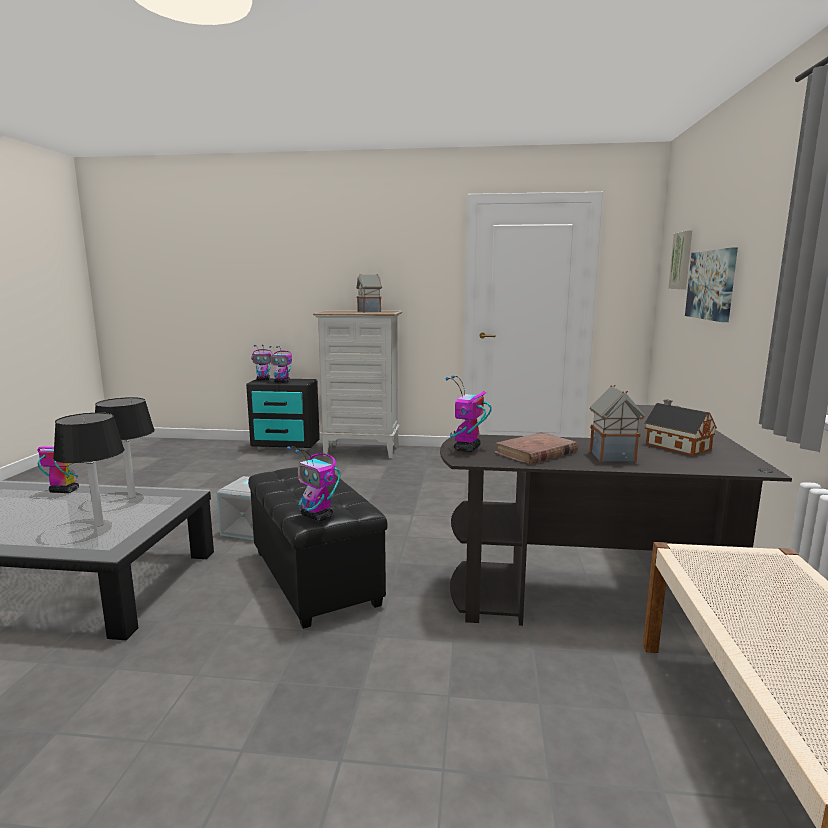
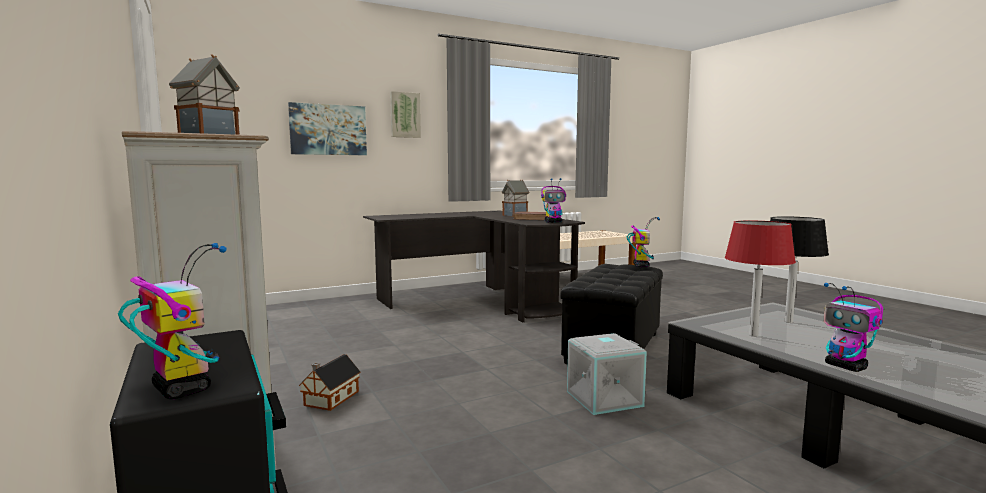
camera: 125 degrees left, 5 degrees down
black table lamp [95,397,155,498] -> red table lamp [725,221,796,337]
toy robot [269,346,292,383] -> none
toy house [644,399,717,456] -> toy house moved to [299,354,361,411]
picture [668,230,692,289] -> picture moved to [390,91,421,138]

